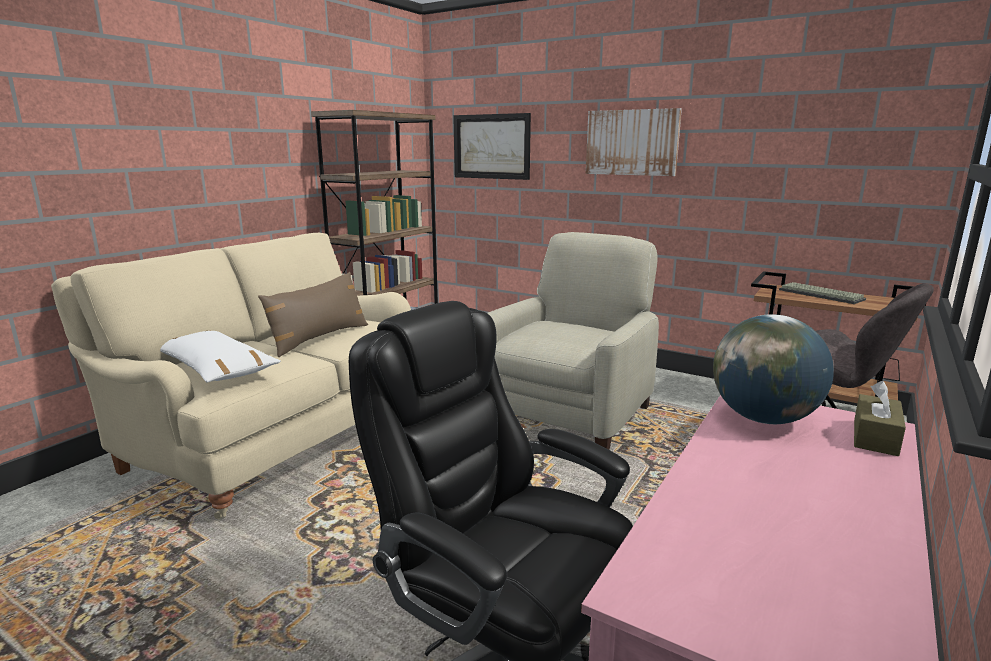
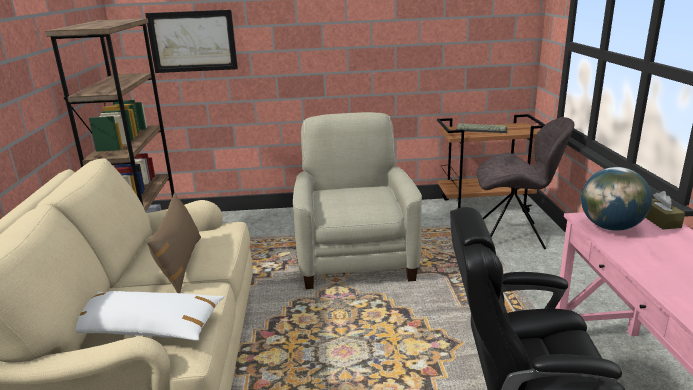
camera: 35 degrees left, 5 degrees up
picture [586,108,682,176] -> none

